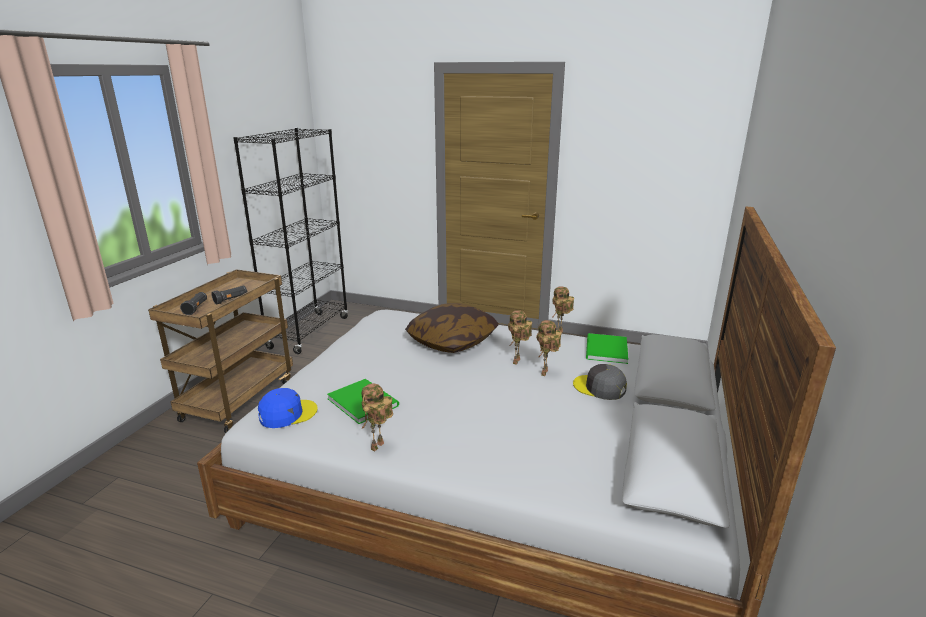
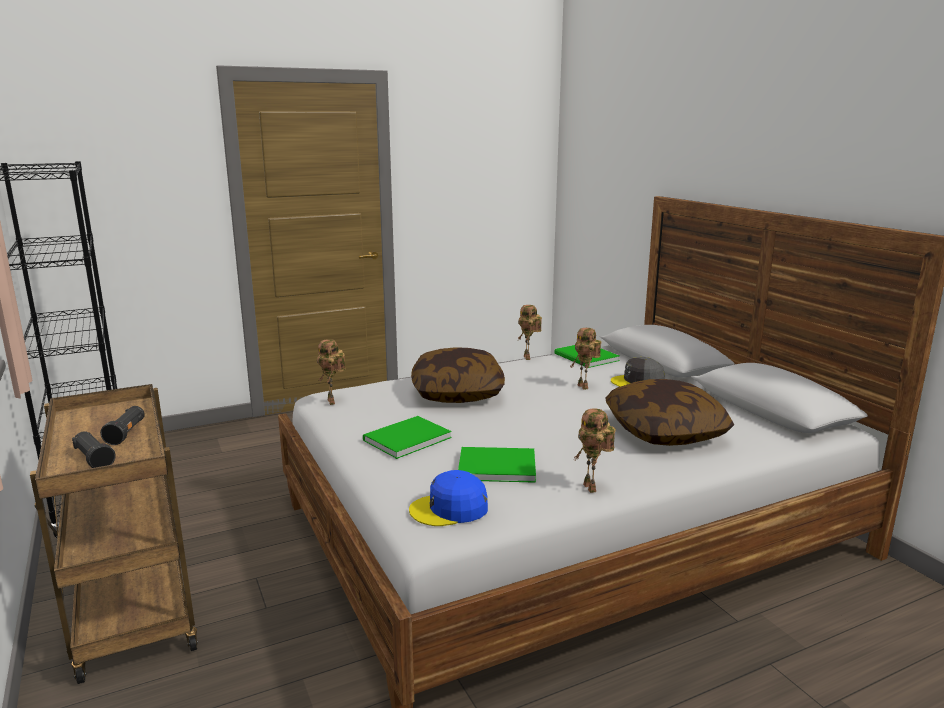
camera: 45 degrees left, 5 degrees down
blue cap [258,388,318,428] -> blue cap turned 120 degrees counterclockwise [409,470,488,526]
toy robot [508,310,532,365] -> toy robot moved to [317,339,346,405]
none -> green book [363,416,452,459]
none -> pillow [605,379,734,446]

